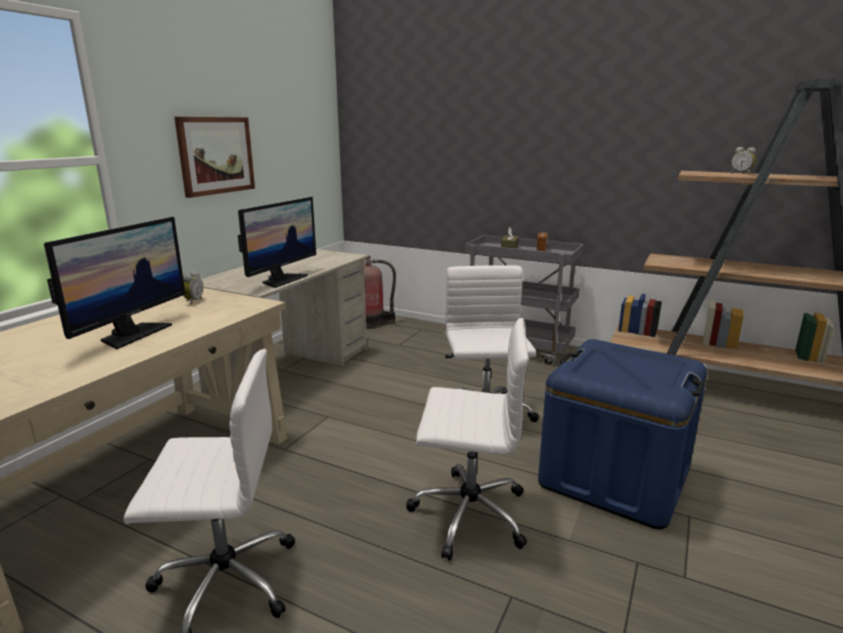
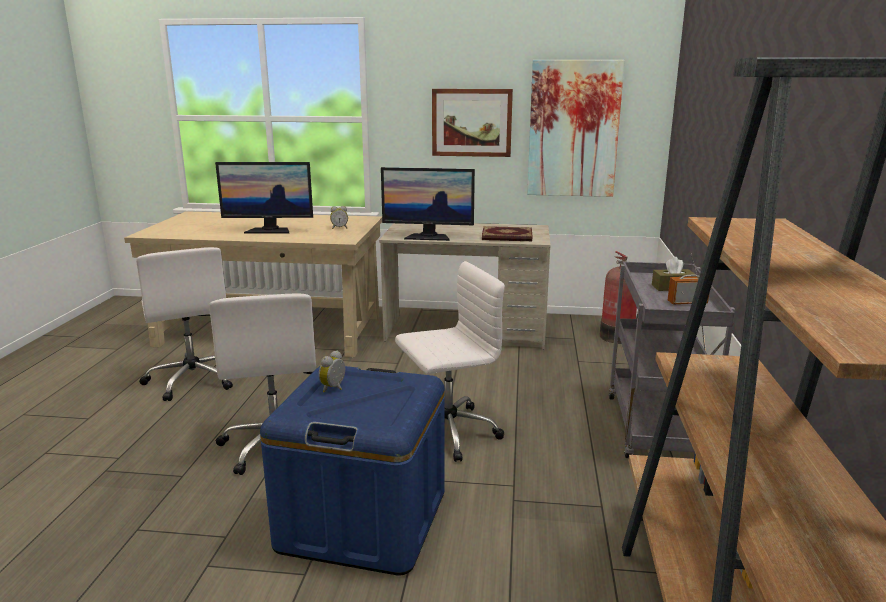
camera: 70 degrees right, 0 degrees up
alarm clock [731,147,756,175] -> alarm clock moved to [319,350,345,392]
none -> book [482,226,532,241]
none -> picture [527,60,625,197]

